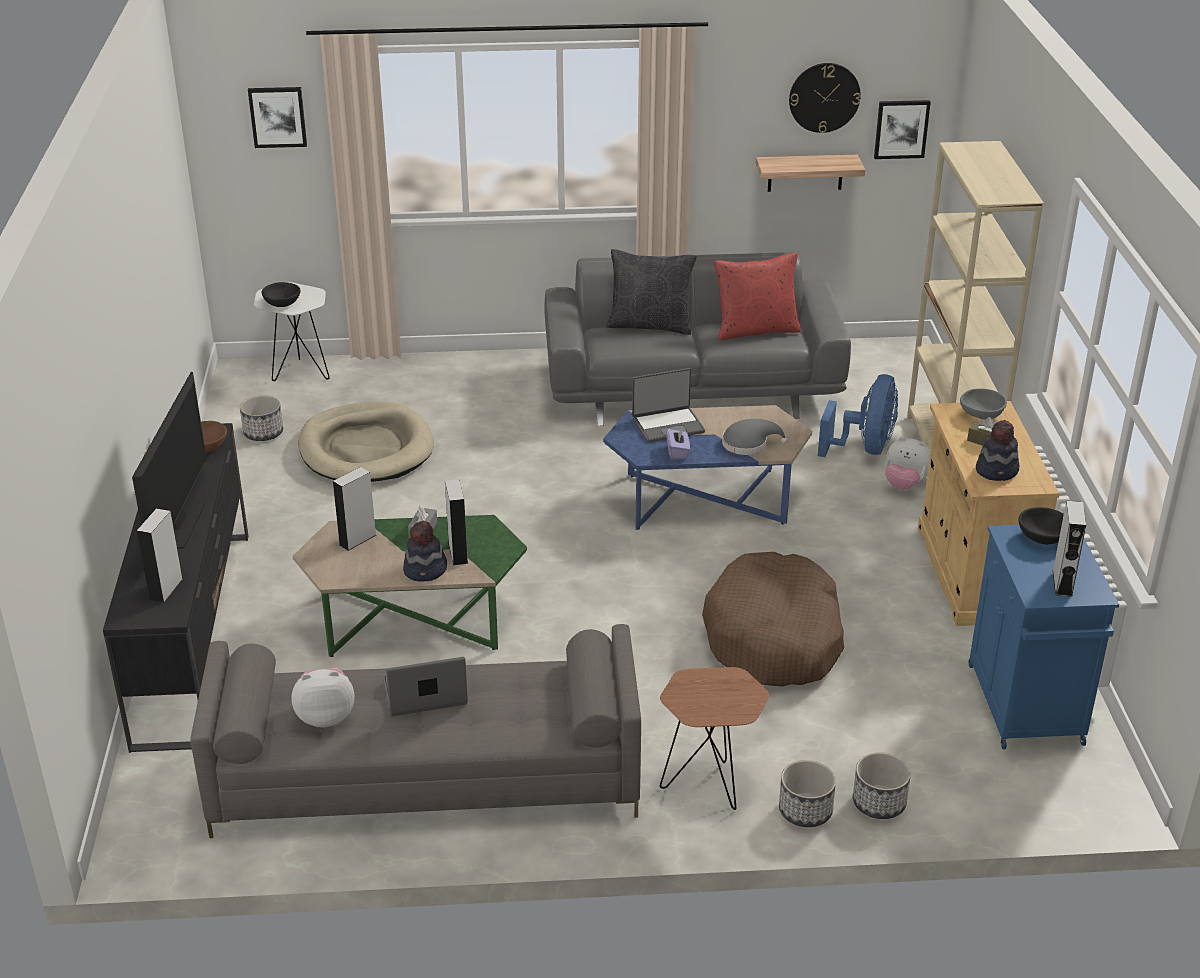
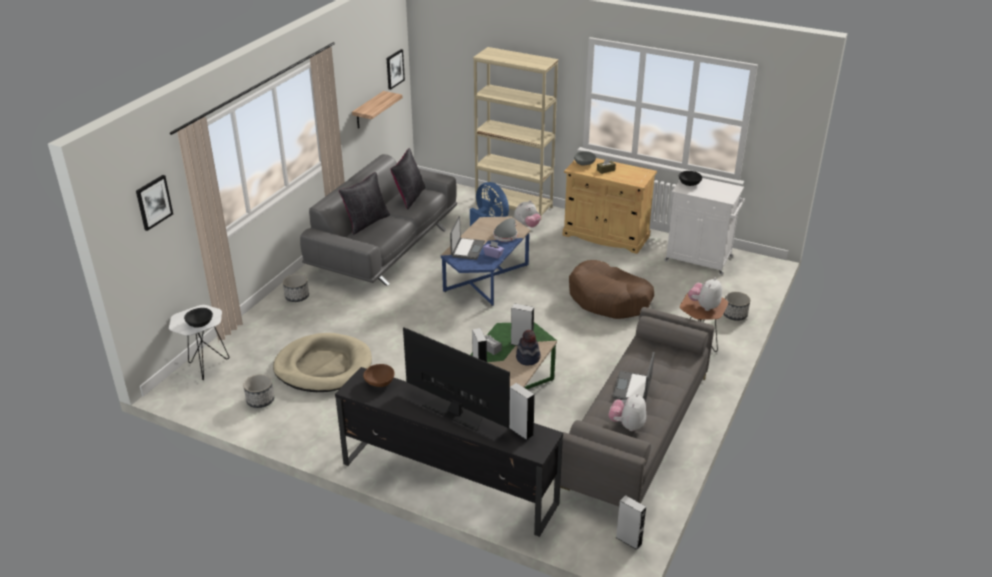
camera: 60 degrees left, 0 degrees up
red pillow [714,253,801,341] -> black pillow [391,148,426,210]
planter [779,760,836,827] -> planter moved to [283,274,309,302]
wall clock [789,63,861,133] -> none
blue cabinet [968,525,1119,749] -> white cabinet [664,178,745,275]
hat [976,420,1019,481] -> none
grey speaker [1053,501,1086,597] -> grey speaker moved to [616,495,646,550]
none -> plush toy [688,278,722,311]

